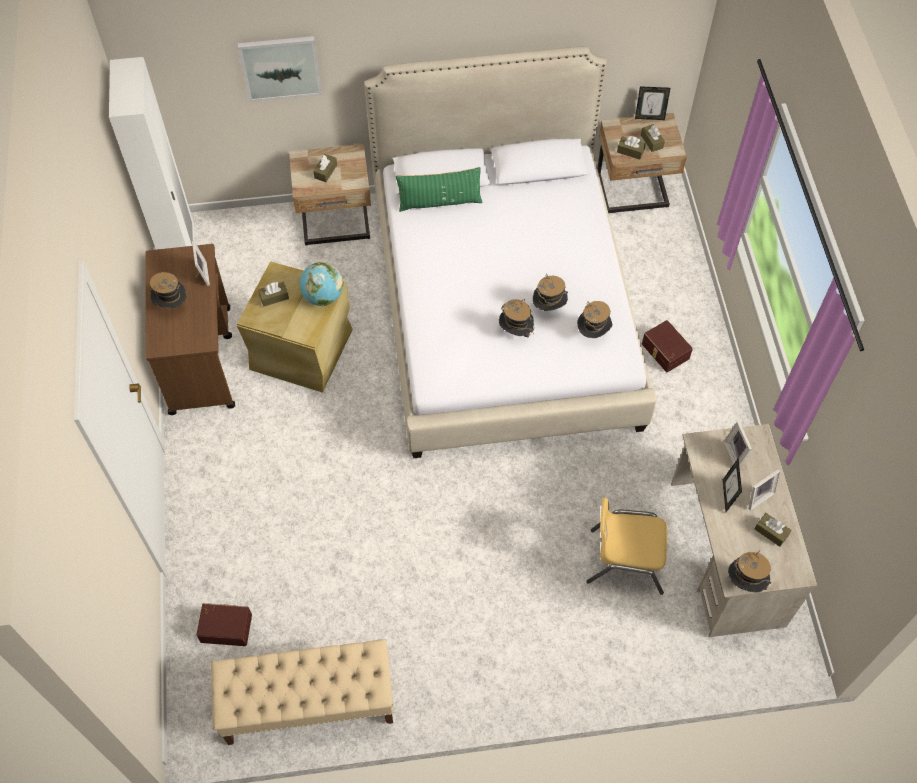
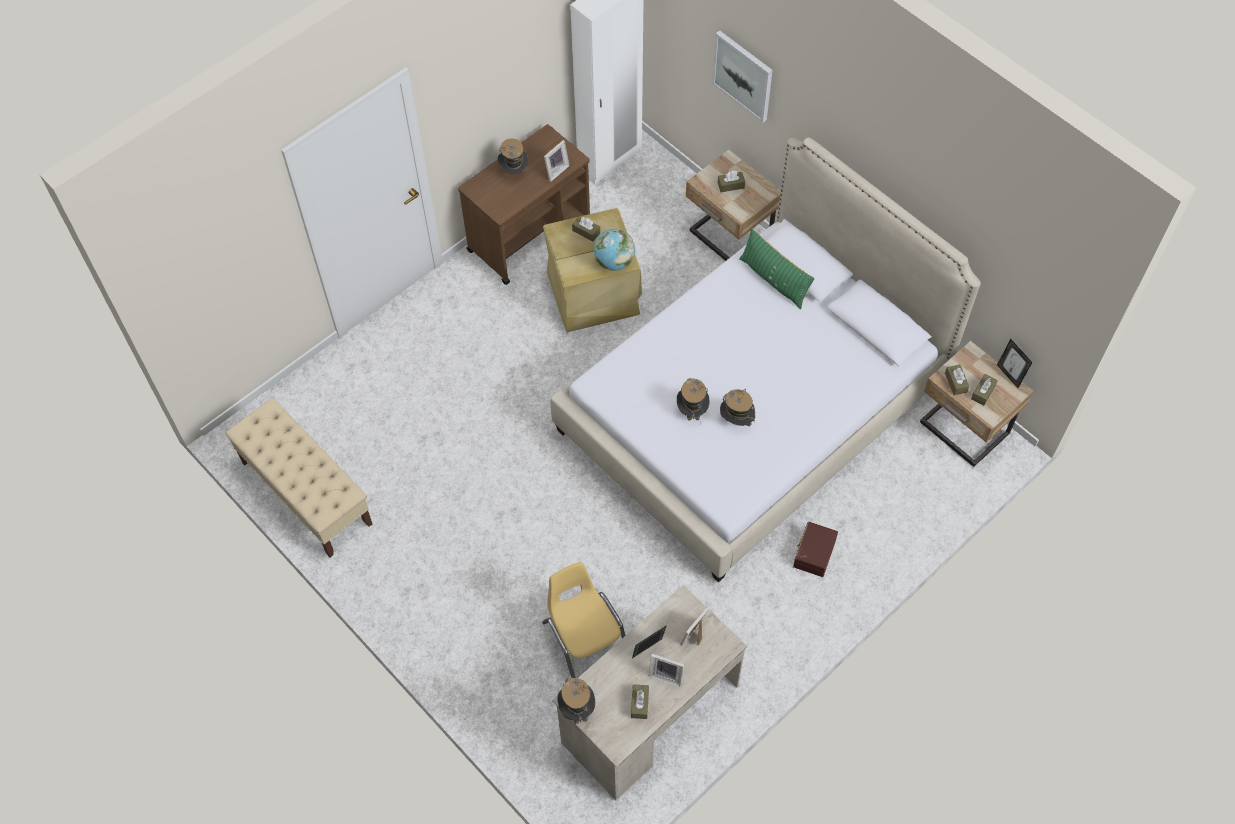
camera: 55 degrees right, 0 degrees up
brown storage box [196,603,252,646] -> none
hat [577,301,613,338] -> none

